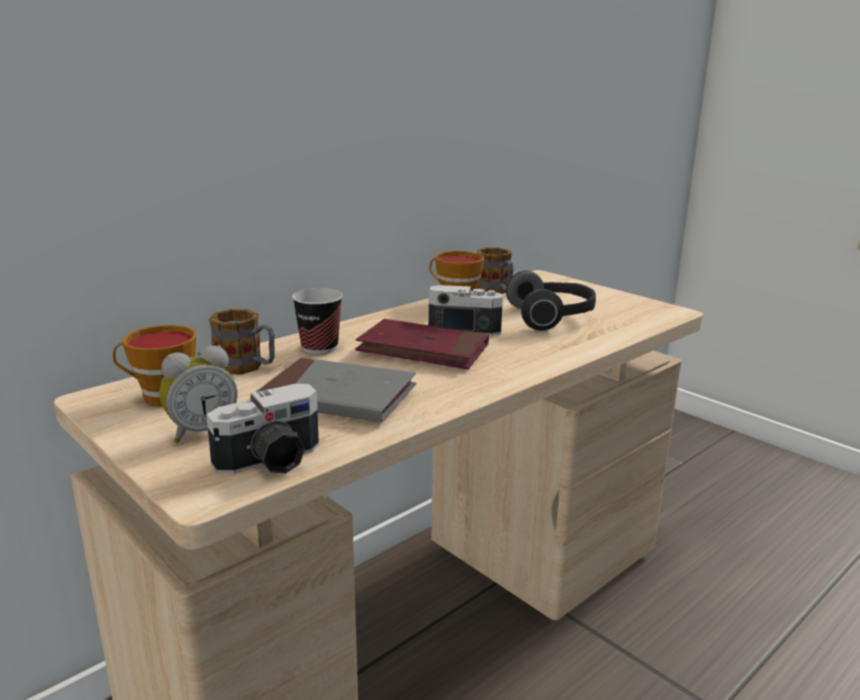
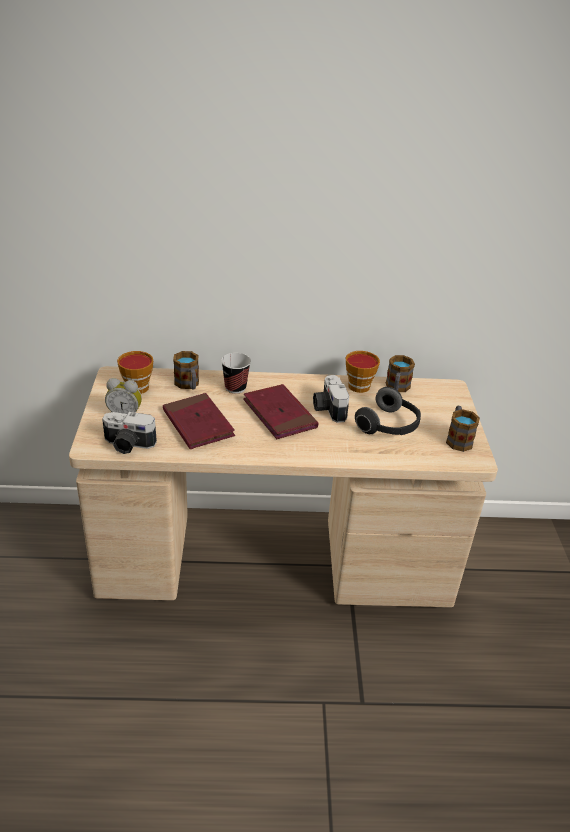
camera: 40 degrees right, 15 degrees up
grey book [256,358,416,422] -> red book [163,393,235,449]
camera [428,285,503,336] -> camera turned 150 degrees counterclockwise [313,375,349,423]
none -> mug [446,406,480,452]

